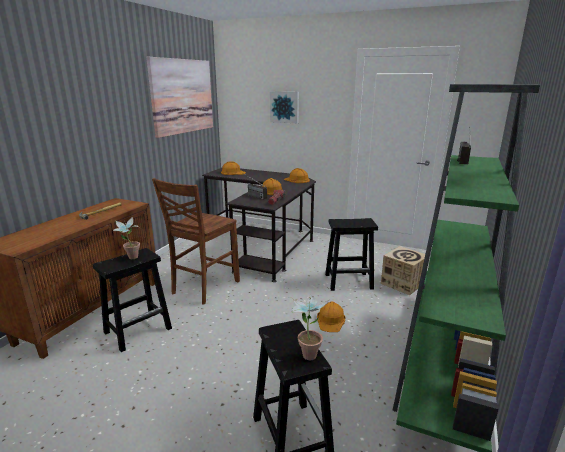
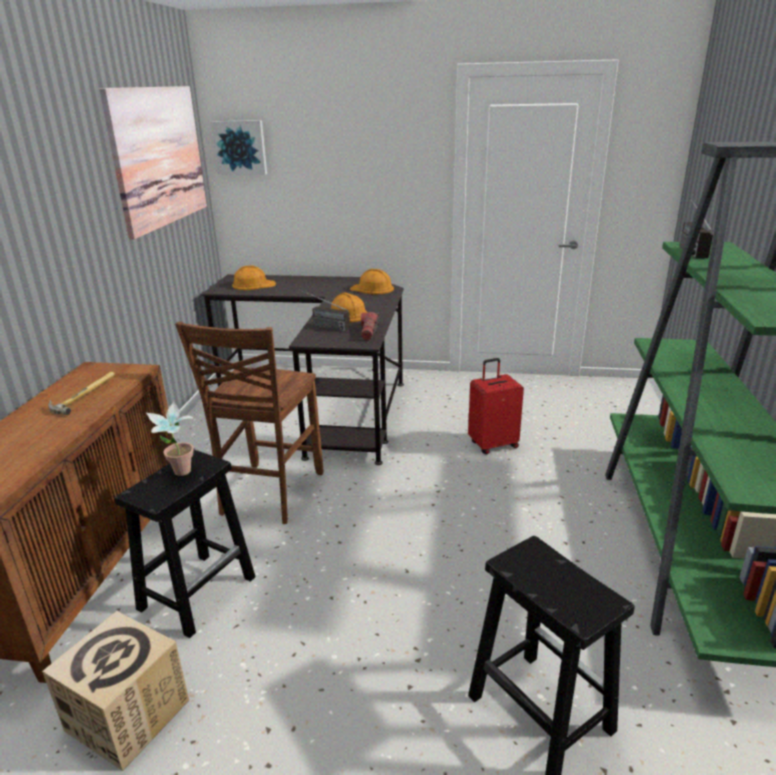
camera: 15 degrees left, 5 degrees up
picture [270,91,299,123] -> picture moved to [211,120,267,175]
potted plant [291,294,329,360] -> none
orange hard hat [317,302,346,332] -> none
black stool [325,218,378,291] -> red suitcase [468,358,524,454]
cardboard box [381,246,425,295] -> cardboard box moved to [42,611,189,771]

